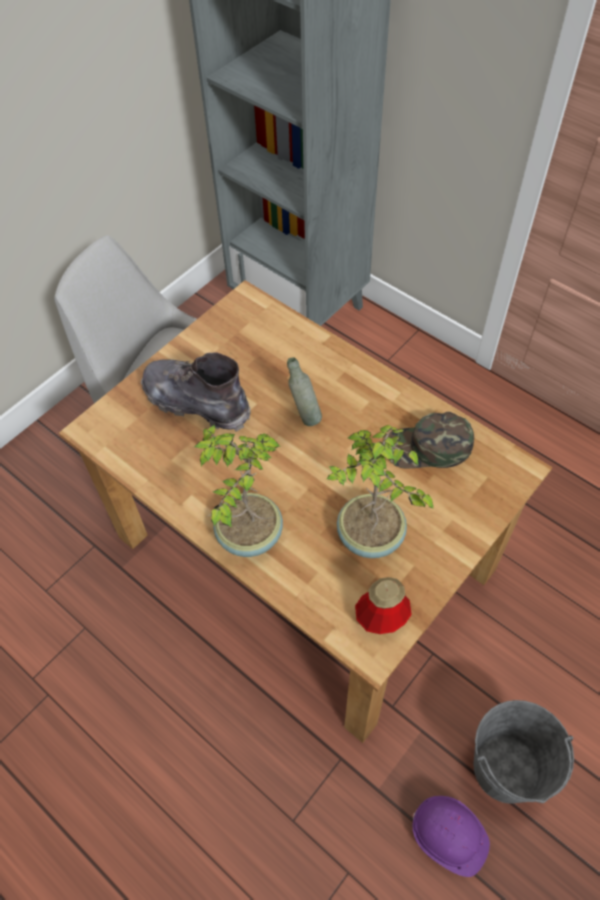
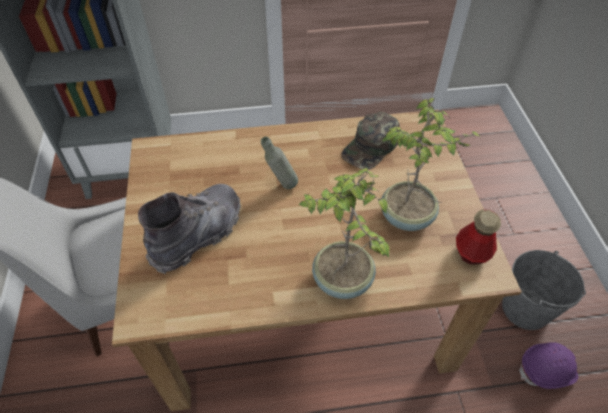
camera: 50 degrees left, 5 degrees down
grey boot [141,352,251,432] -> grey boot turned 150 degrees clockwise [138,184,241,274]

